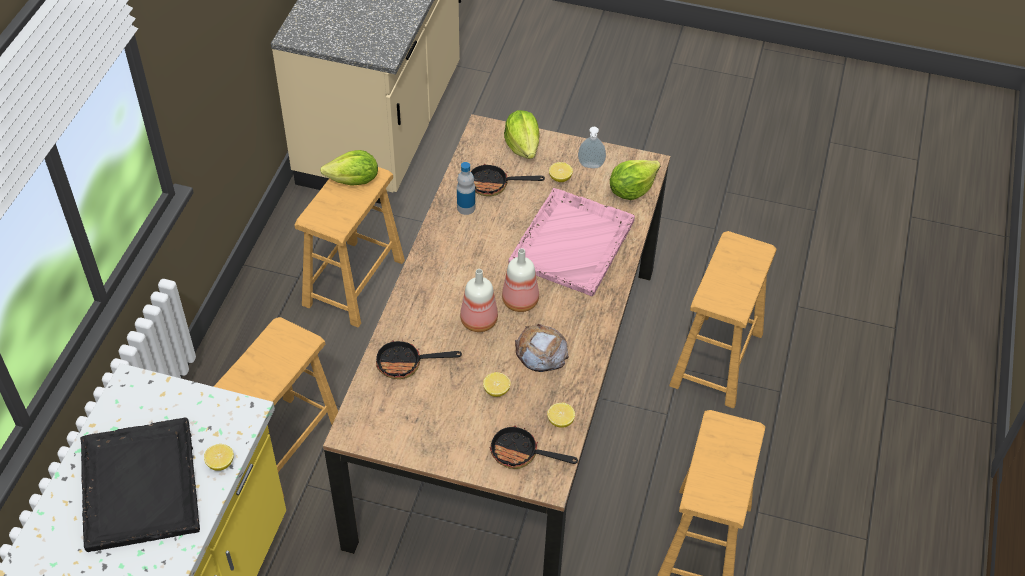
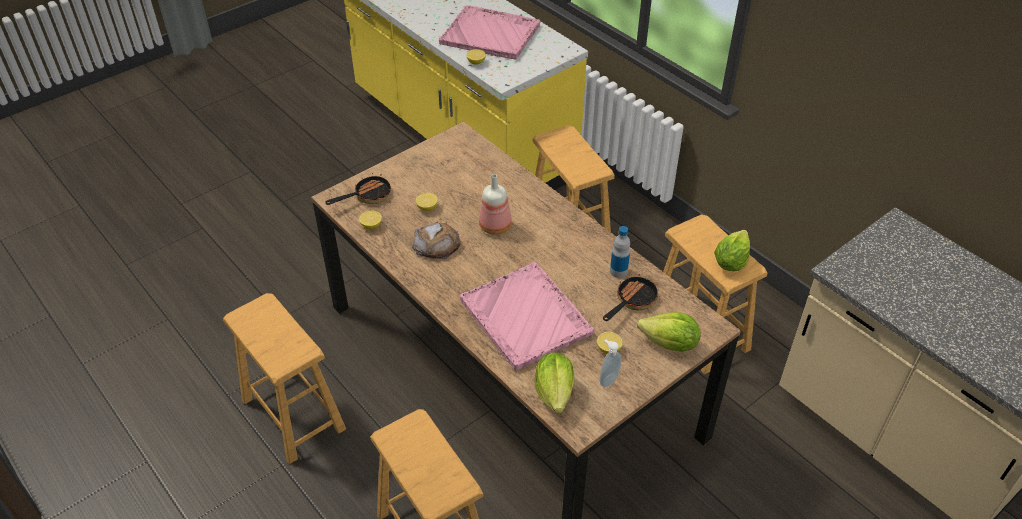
camera: 125 degrees right, 5 degrees down
black tray [80,418,200,552] -> pink tray [439,5,540,60]
frying pan [376,340,462,379] -> none
bottle [502,248,539,312] -> none

